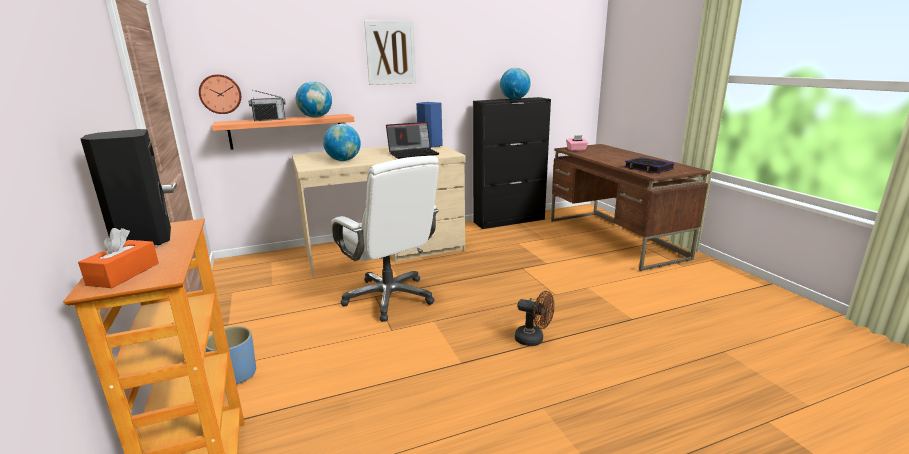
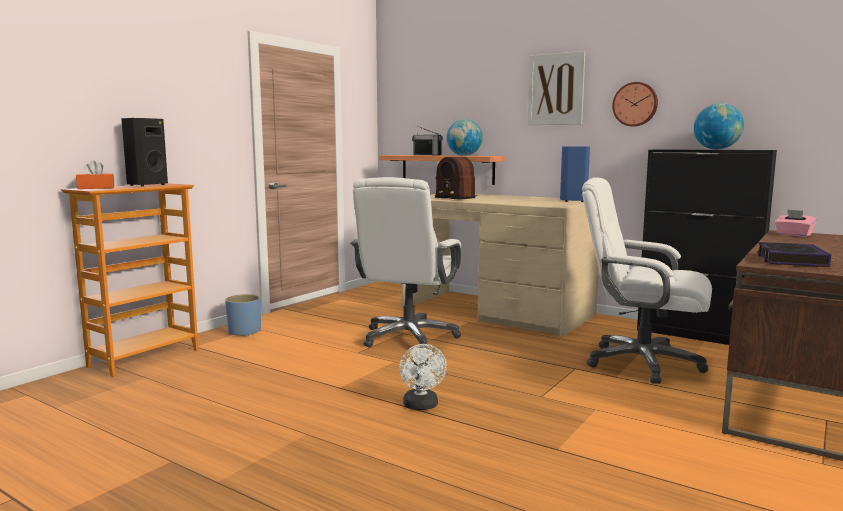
camera: 55 degrees right, 10 degrees down
wall clock [199,74,241,114] -> wall clock moved to [612,82,658,127]
globe [323,124,361,161] -> radio [435,157,477,200]
laptop [386,122,440,159] -> none
brown fan [515,291,555,346] -> white fan [399,344,447,410]
none -> white office chair [582,177,712,384]

